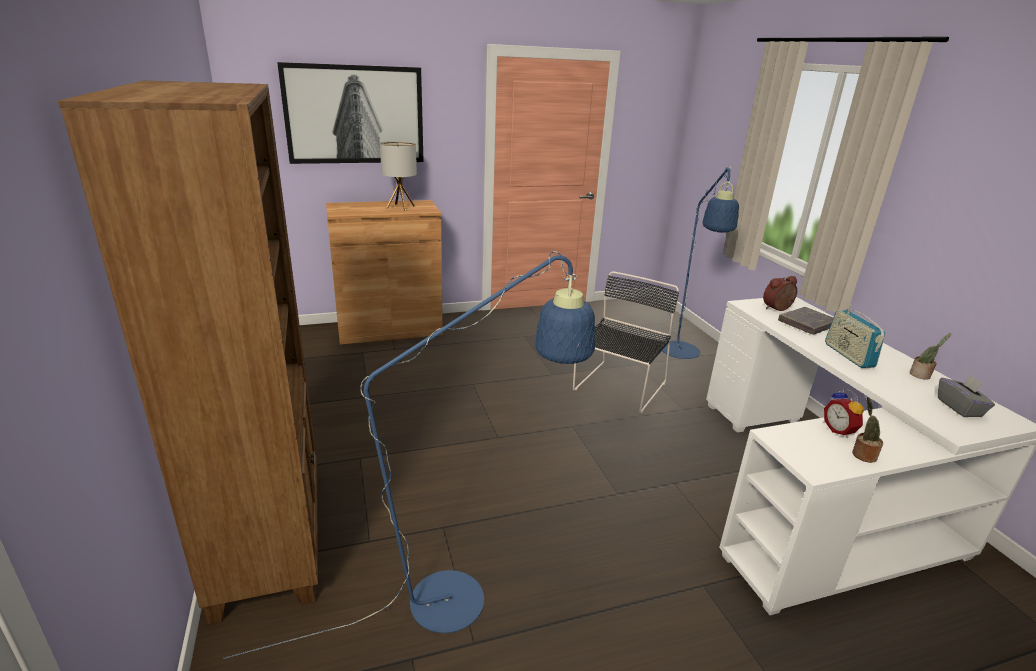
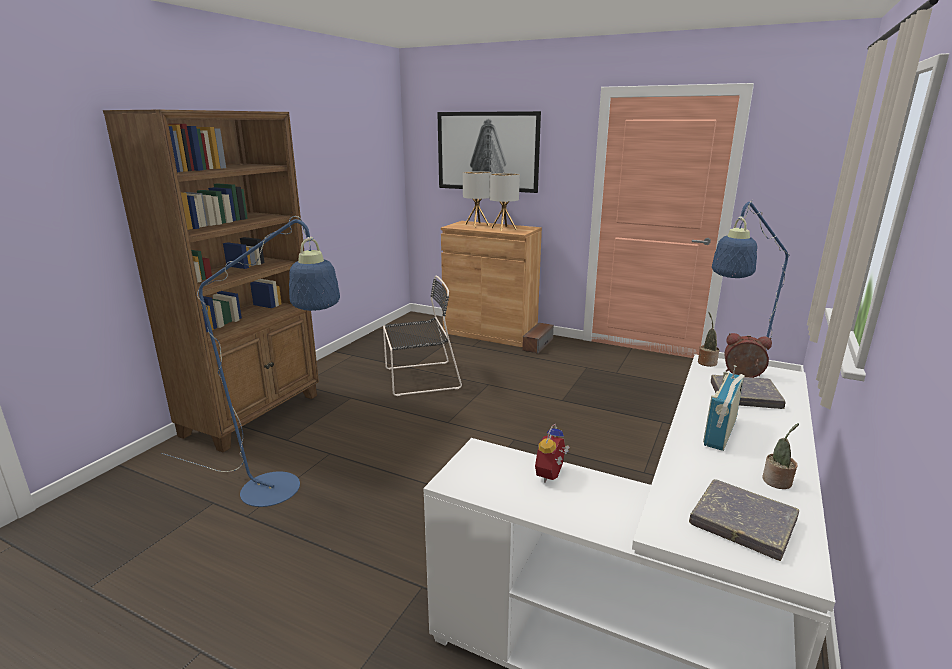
camera: 45 degrees right, 5 degrees down
black chair [573,271,679,413] -> black chair moved to [383,276,462,396]
potted plant [852,397,883,463] -> potted plant moved to [698,312,719,367]
grey tissue box [938,374,995,417] -> grey book [689,479,799,561]
none -> table lamp [463,171,492,227]
none -> speaker [522,323,554,354]

